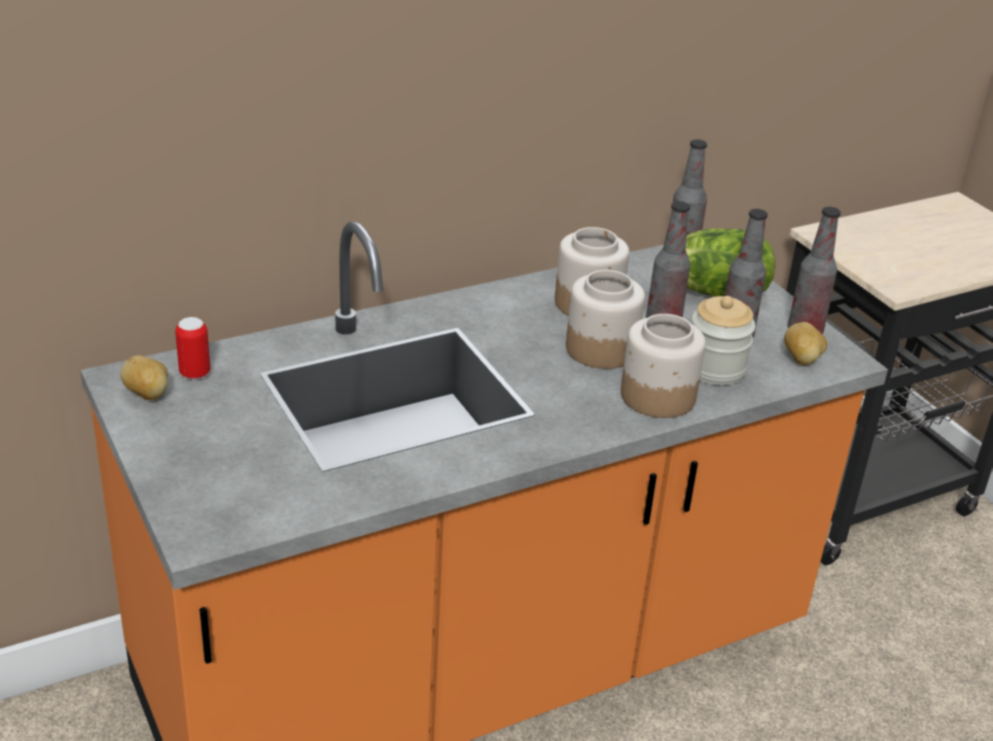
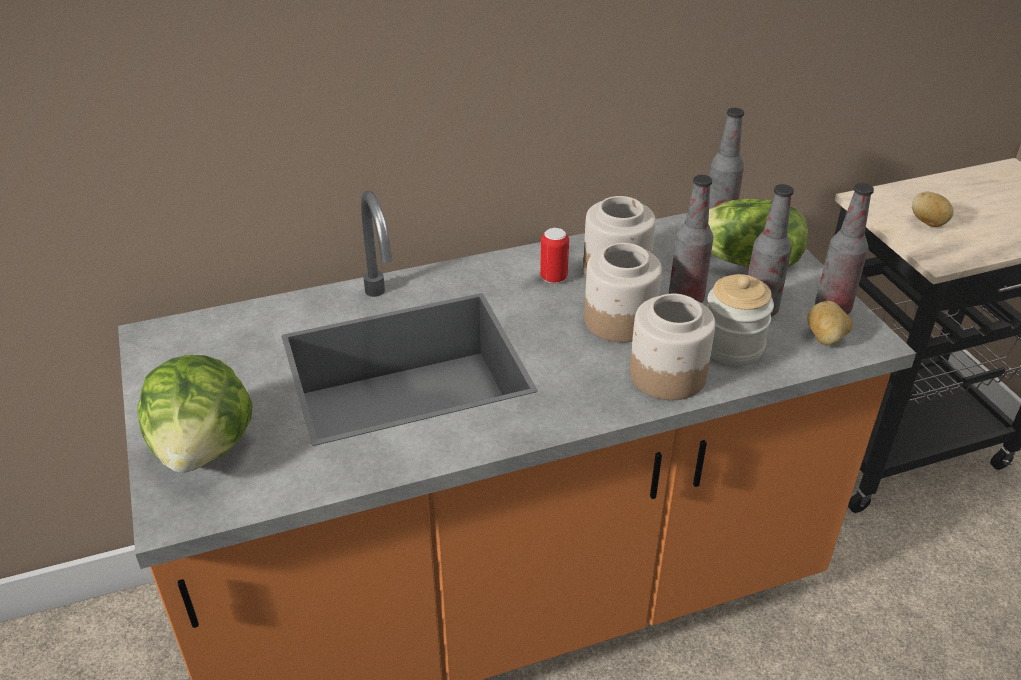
camera: 10 degrees right, 5 degrees up
potato [120,355,168,400] -> potato moved to [912,192,954,227]
can [175,317,210,380] -> can moved to [540,228,569,284]
none -> lettuce [137,355,253,472]

